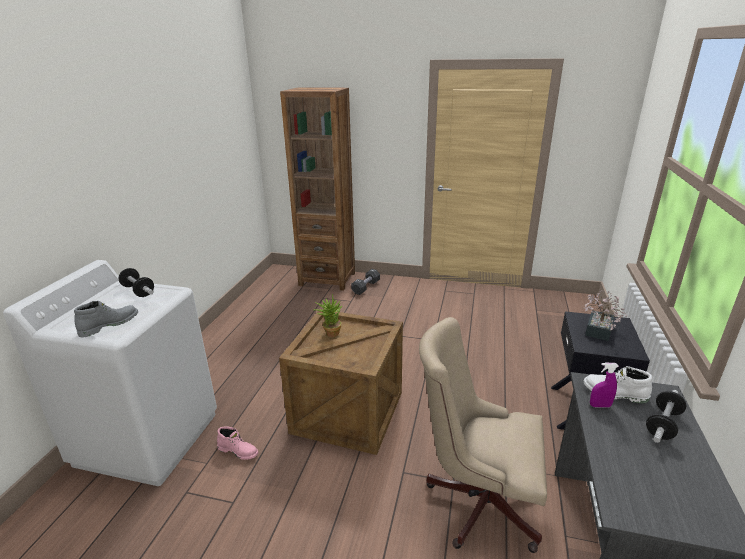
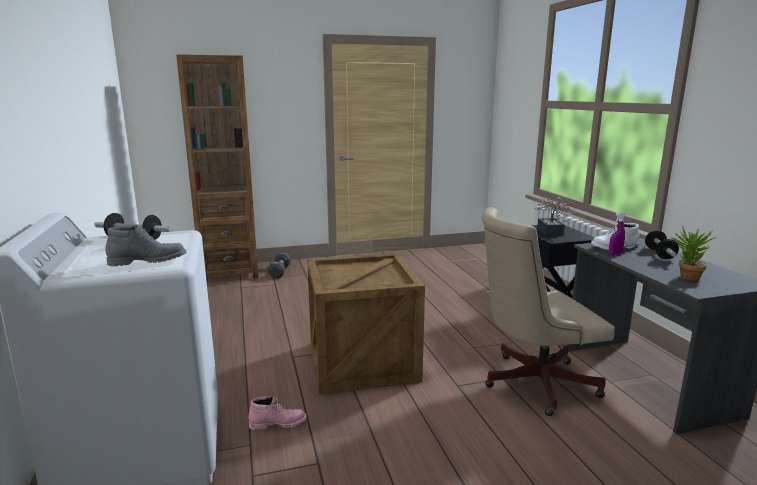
camera: 30 degrees left, 10 degrees down
grey boot [74,301,138,337] -> grey boot turned 60 degrees clockwise [106,225,186,266]
potted plant [314,294,342,337] -> potted plant moved to [671,226,717,281]

